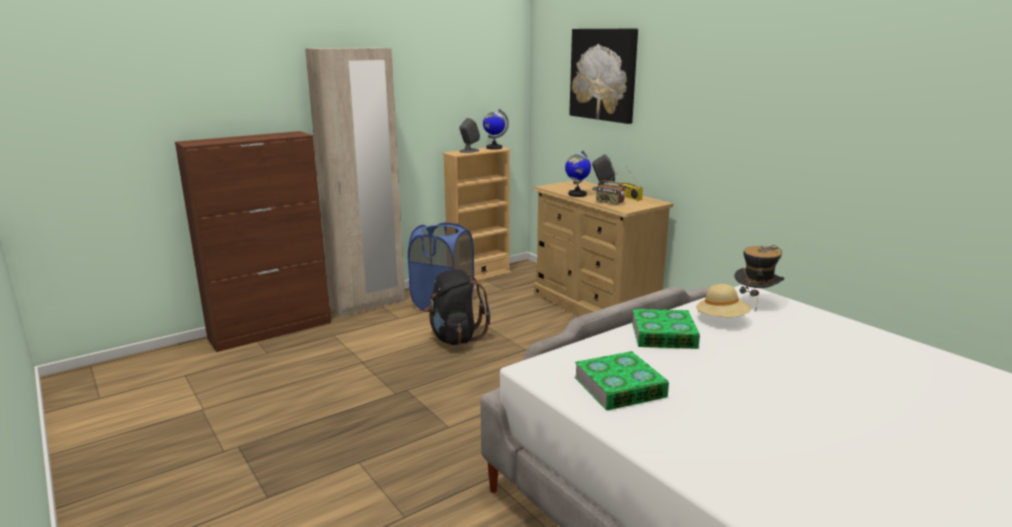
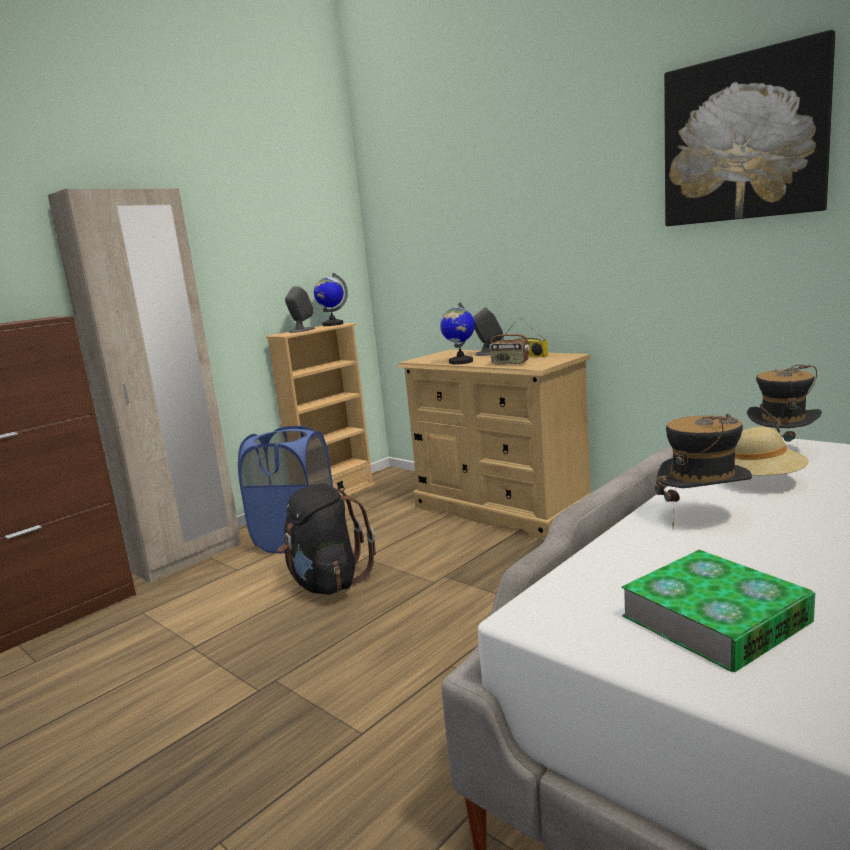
camera: 10 degrees left, 5 degrees down
picture [569,29,638,124] -> picture moved to [664,30,835,226]
book [632,309,700,349] -> hat [655,414,752,529]

